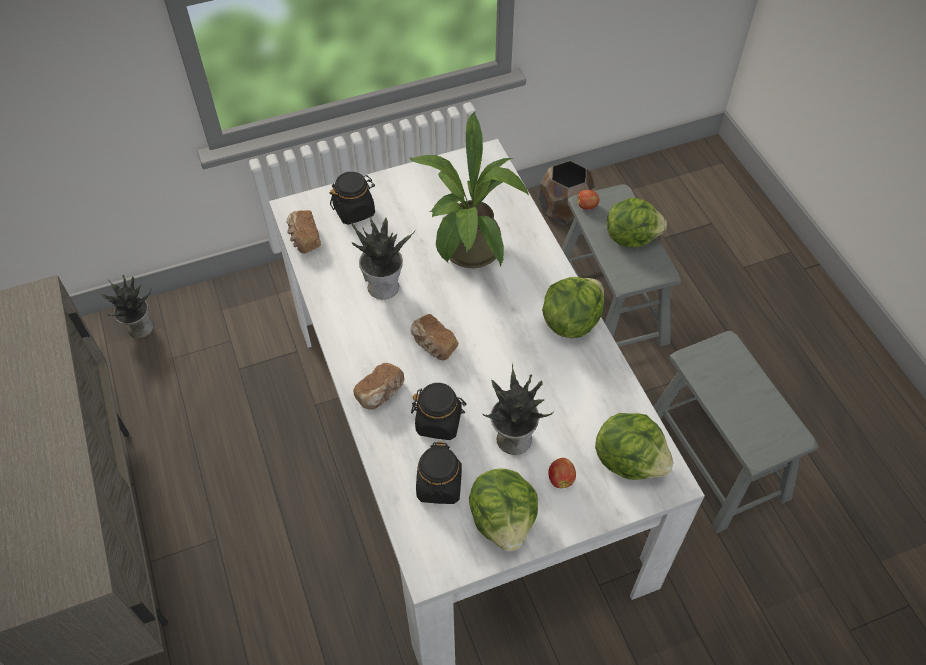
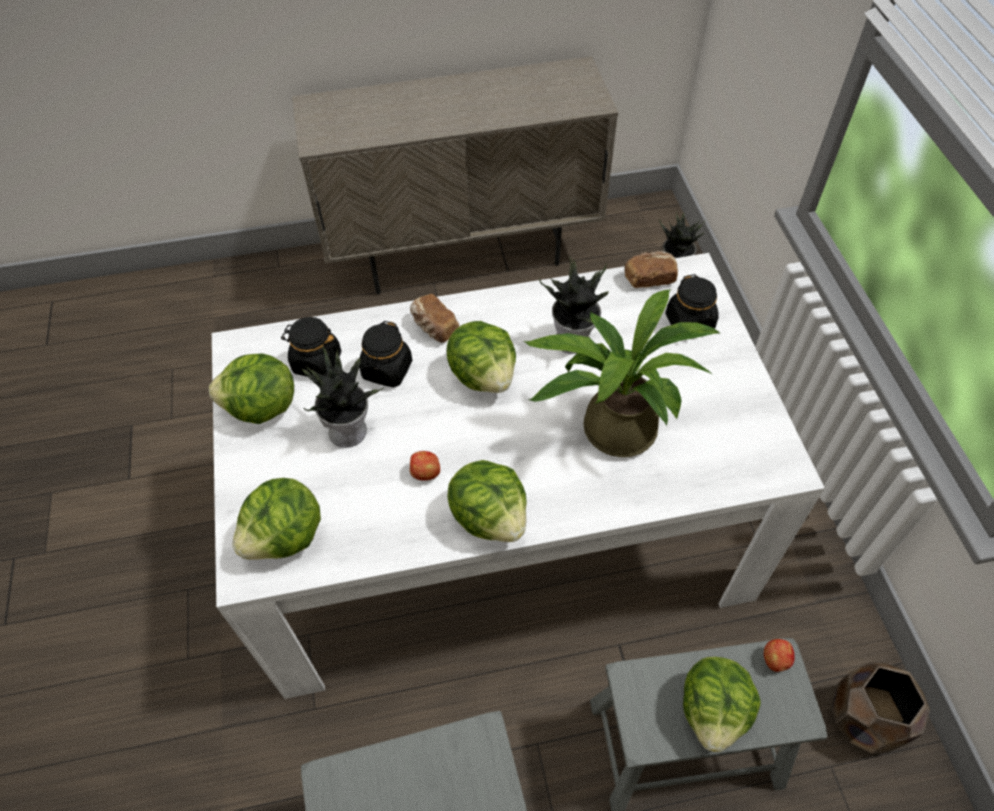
camera: 100 degrees right, 0 degrees up
bread [411,314,458,360] -> lettuce [447,321,516,393]
apple [548,458,576,488] -> apple moved to [410,451,440,481]

